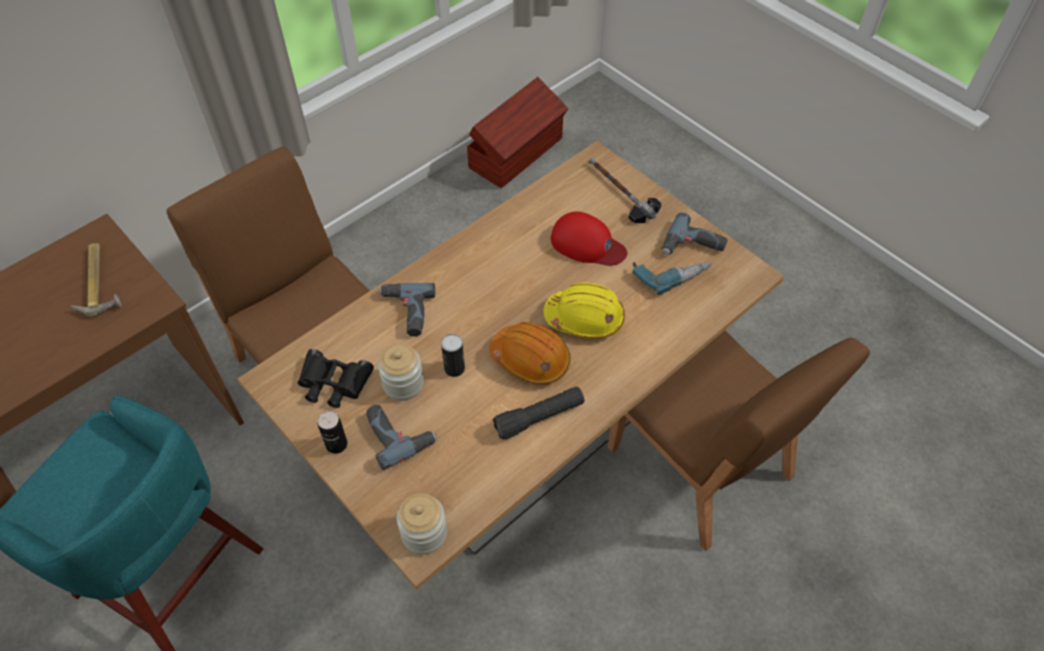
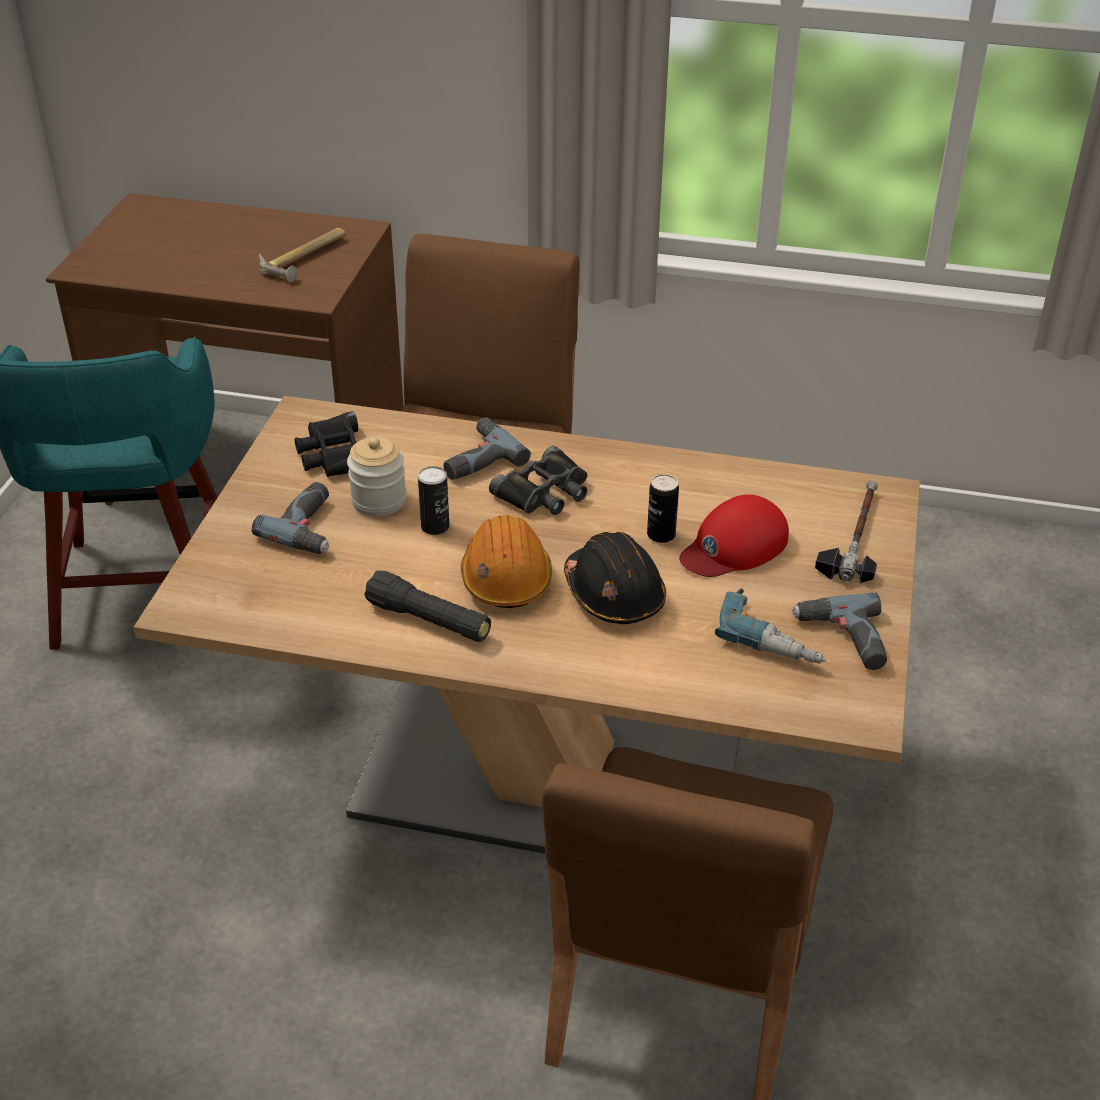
camera: 55 degrees right, 15 degrees down
can [317,411,347,454] -> can moved to [647,474,679,543]
jar [396,493,447,554] -> none
brown storage box [467,77,568,188] -> none
yellow hard hat [543,282,625,338] -> black hard hat [564,532,666,624]
red cap [551,211,627,266] -> red cap turned 60 degrees clockwise [679,494,789,577]
none -> black binoculars [489,446,587,515]

